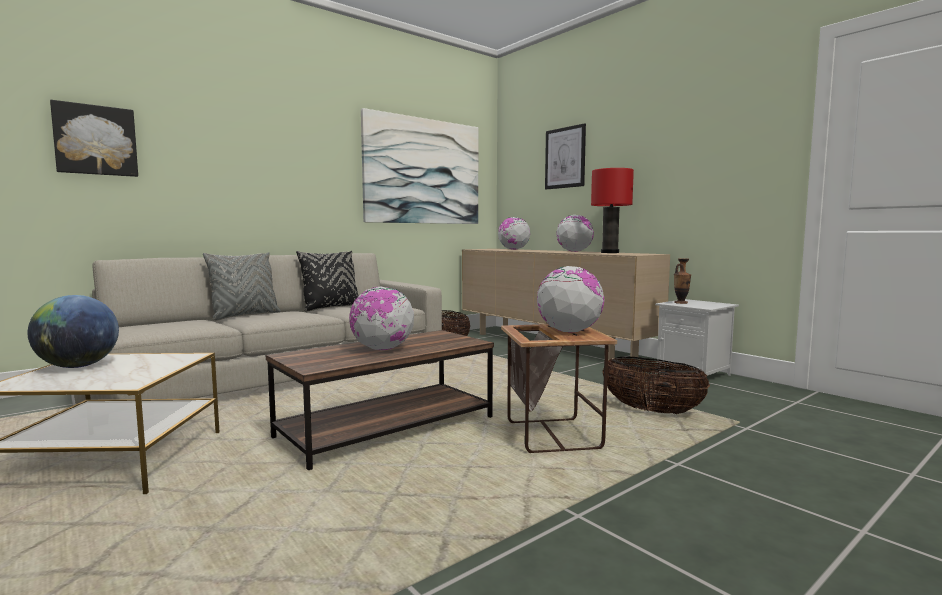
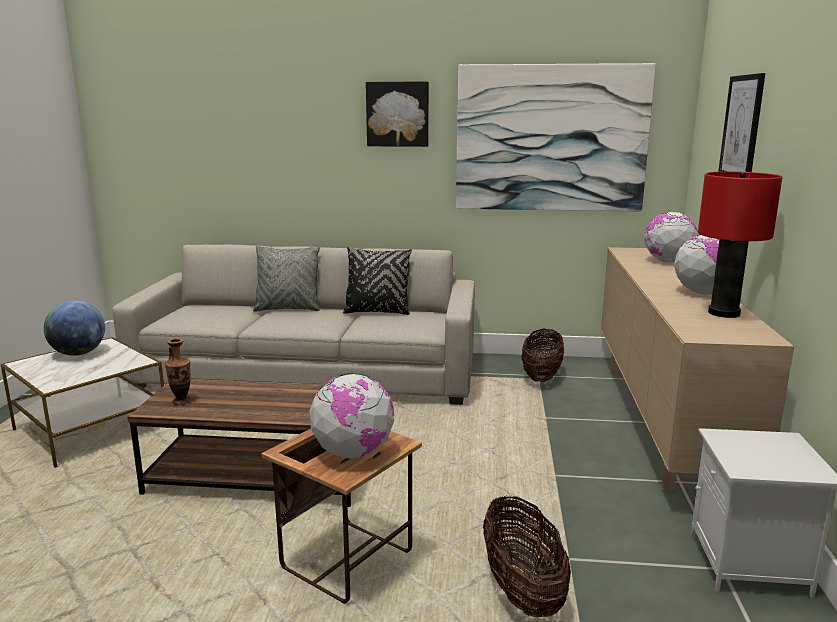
camera: 45 degrees right, 10 degrees up
picture [50,100,138,177] -> picture moved to [366,82,429,147]
globe [349,286,414,350] -> none
vase [674,258,691,304] -> vase moved to [165,338,191,405]

